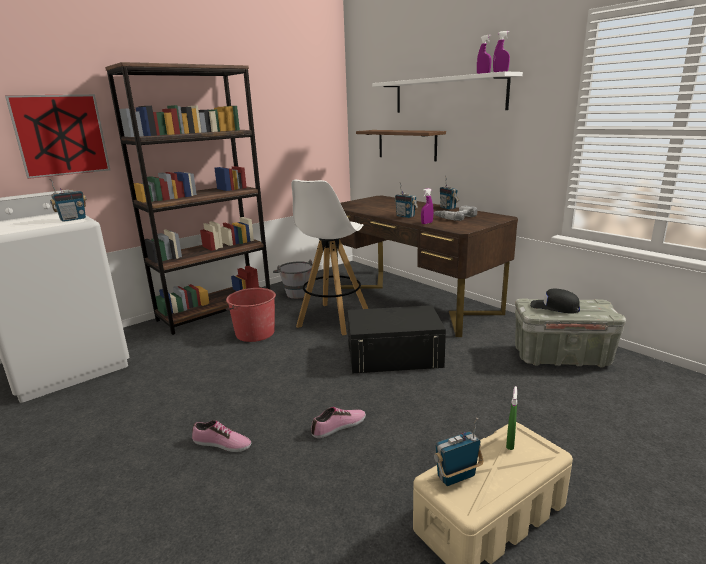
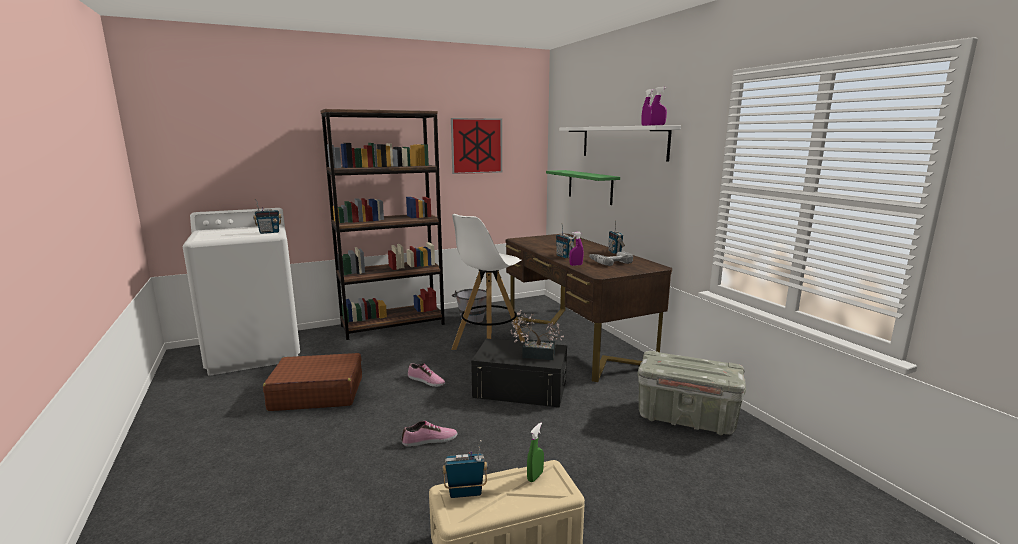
camera: 15 degrees right, 5 degrees down
picture [5,94,110,179] -> picture moved to [451,118,502,174]
shoe [192,420,251,452] -> shoe moved to [408,363,445,387]
red bucket [226,288,276,342] -> none
brown shelf [356,130,446,161] -> green shelf [546,170,620,205]
black cap [530,288,580,314] -> none
none -> brown suitcase [263,353,362,411]
none -> potted plant [510,310,564,360]

